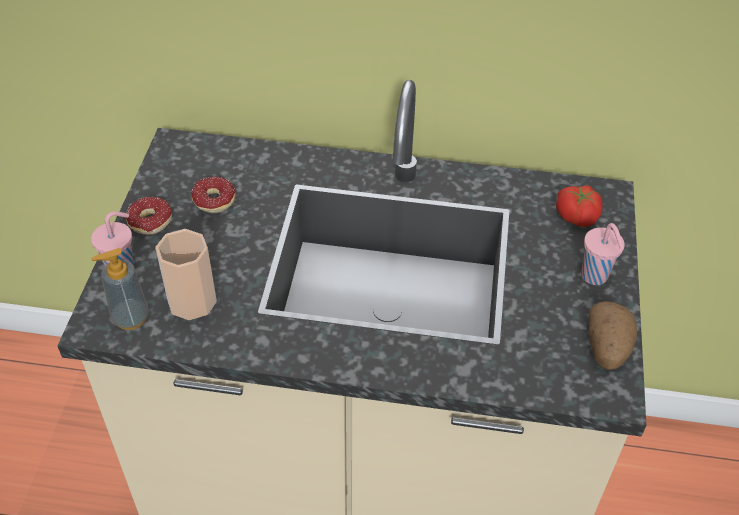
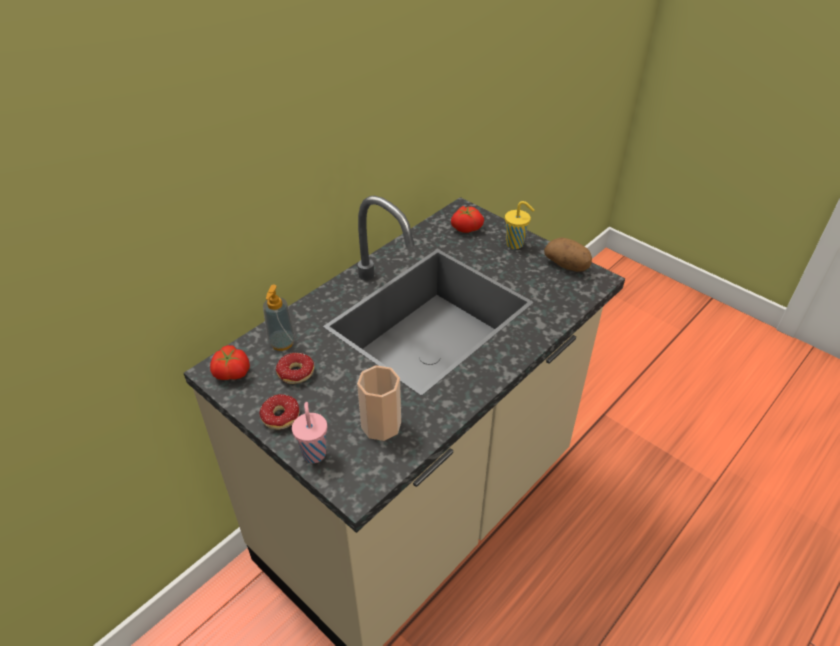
camera: 55 degrees left, 5 degrees down
soap dispenser [91,248,149,330] -> soap dispenser moved to [263,284,295,351]
pink cup [581,223,625,285] -> yellow cup [505,201,534,249]
none -> tomato [210,345,250,380]

